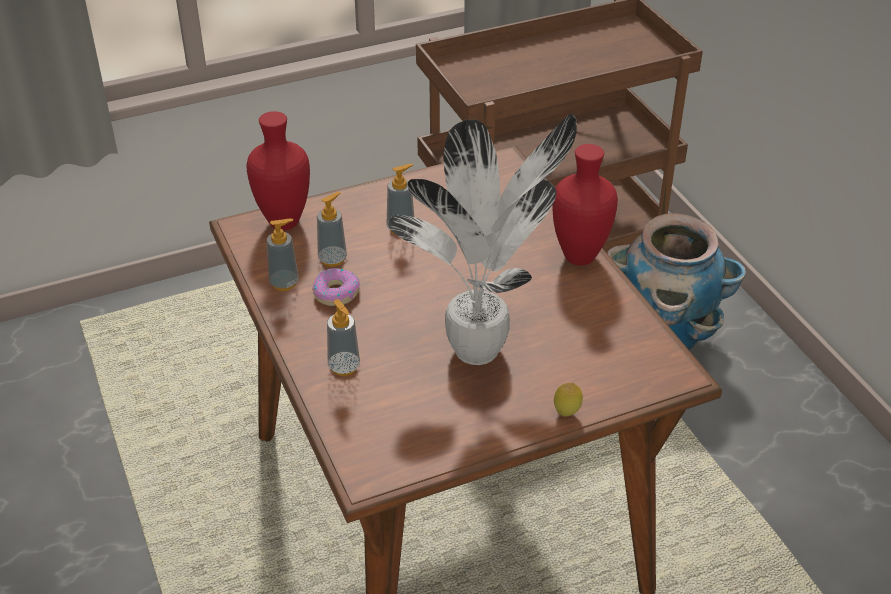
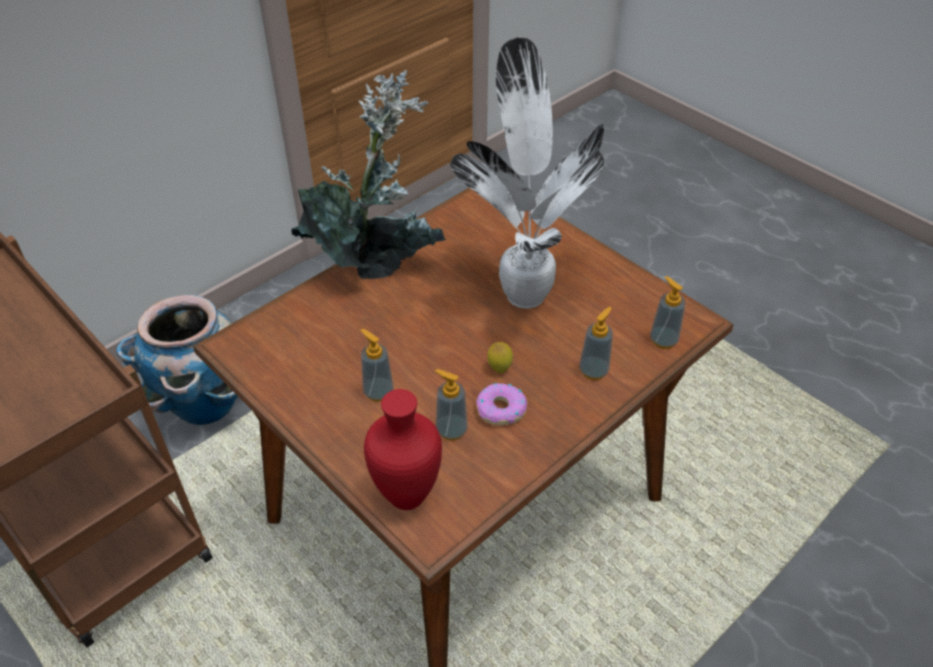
camera: 110 degrees left, 5 degrees up
soap dispenser [266,219,299,291] -> soap dispenser moved to [650,276,686,349]
red vase [552,144,618,266] -> potted plant [291,70,446,279]
lemon [554,383,583,417] -> lemon moved to [487,342,513,373]

